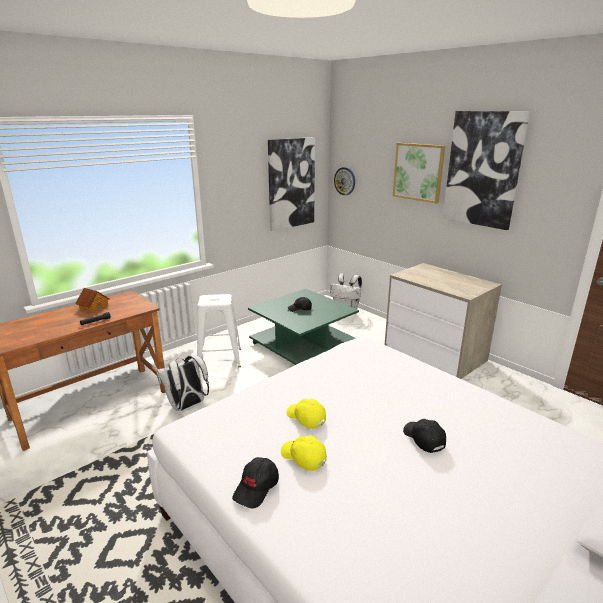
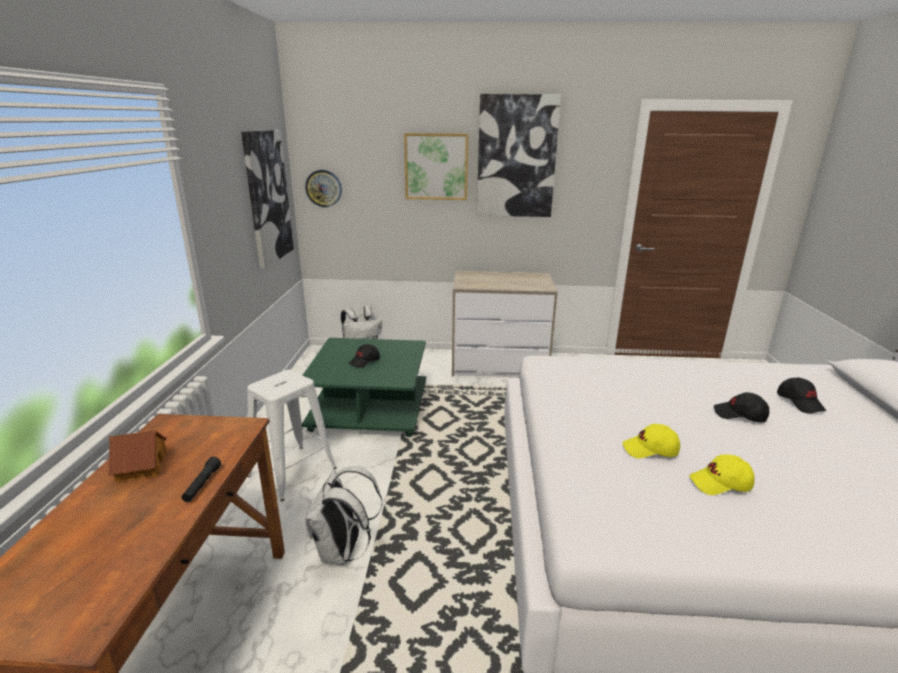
camera: 45 degrees left, 0 degrees up
black cap [232,457,279,508] -> black cap moved to [777,377,826,413]

